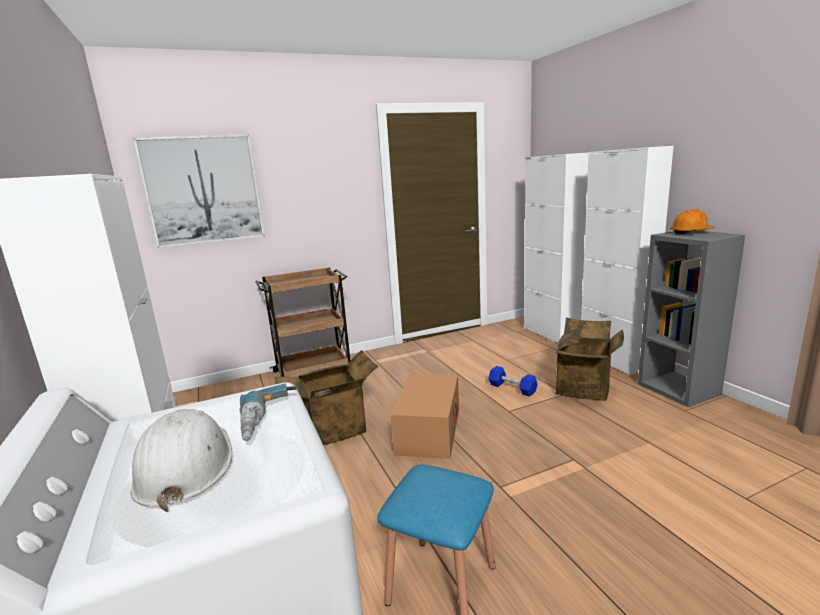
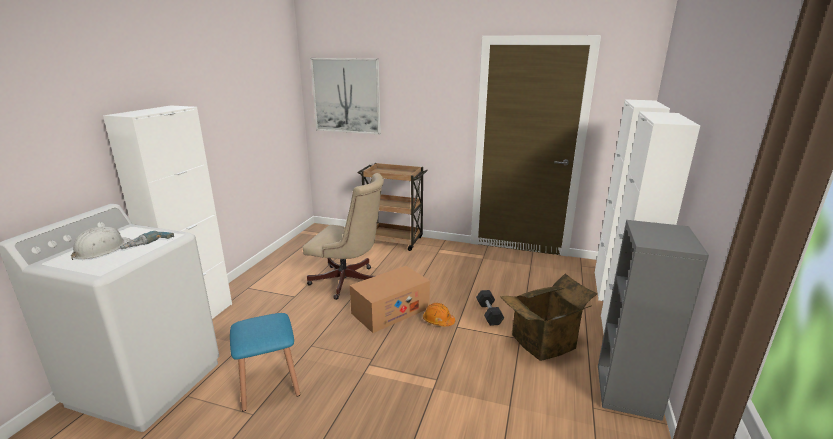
camera: 40 degrees right, 5 degrees up
cardboard box [274,350,379,445] -> beige office chair [303,173,384,300]
blue dumbbell [489,366,538,397] -> black dumbbell [476,290,504,326]
orange hard hat [670,209,714,234] -> orange hard hat moved to [423,303,455,326]

